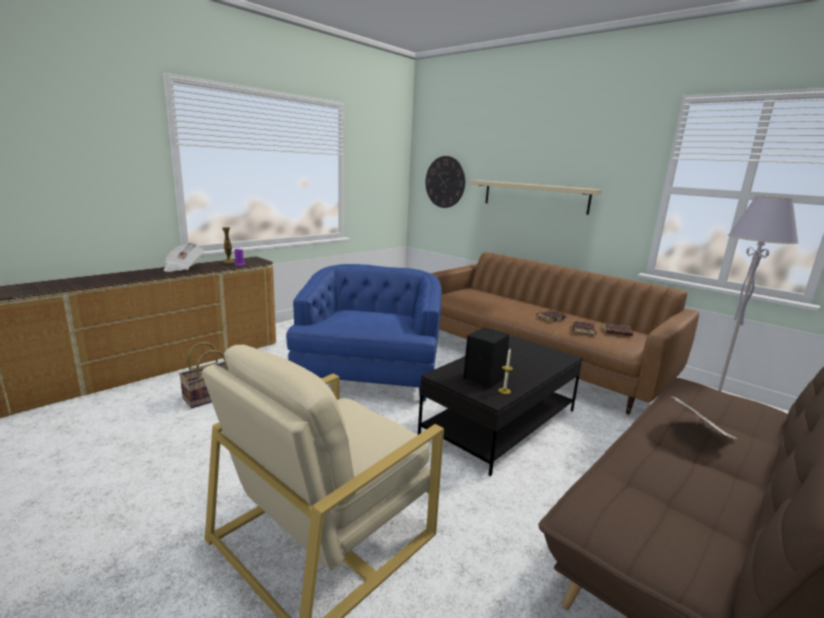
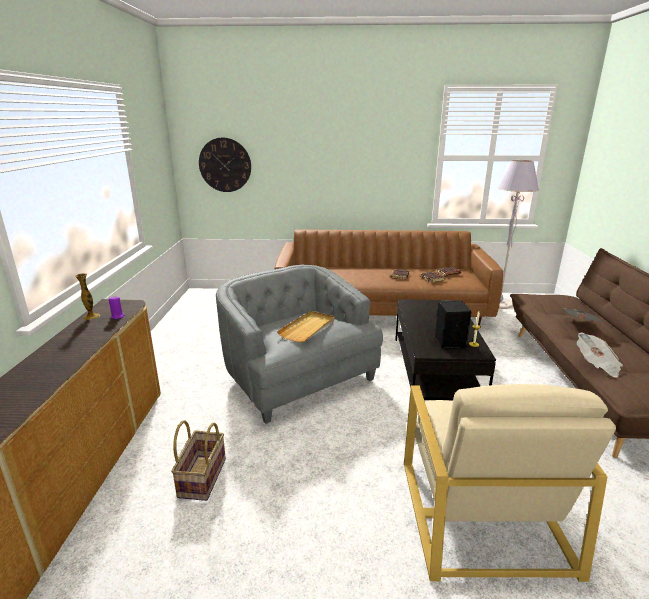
camera: 40 degrees left, 5 degrees up
newspaper [164,243,204,272] -> newspaper moved to [577,332,623,378]
blue armchair [286,264,442,401] -> grey armchair [216,265,383,424]
beige shelf [470,180,602,215] -> none
none -> beige tray [277,311,334,342]

